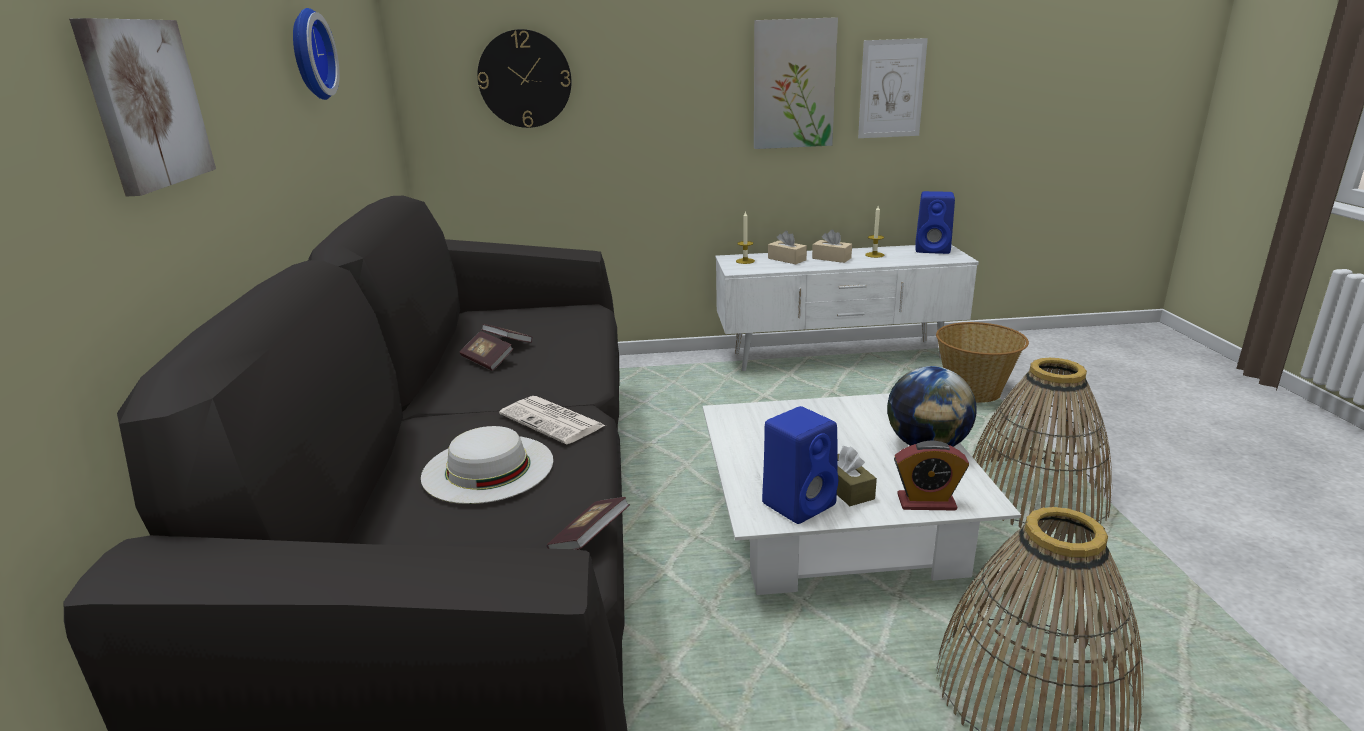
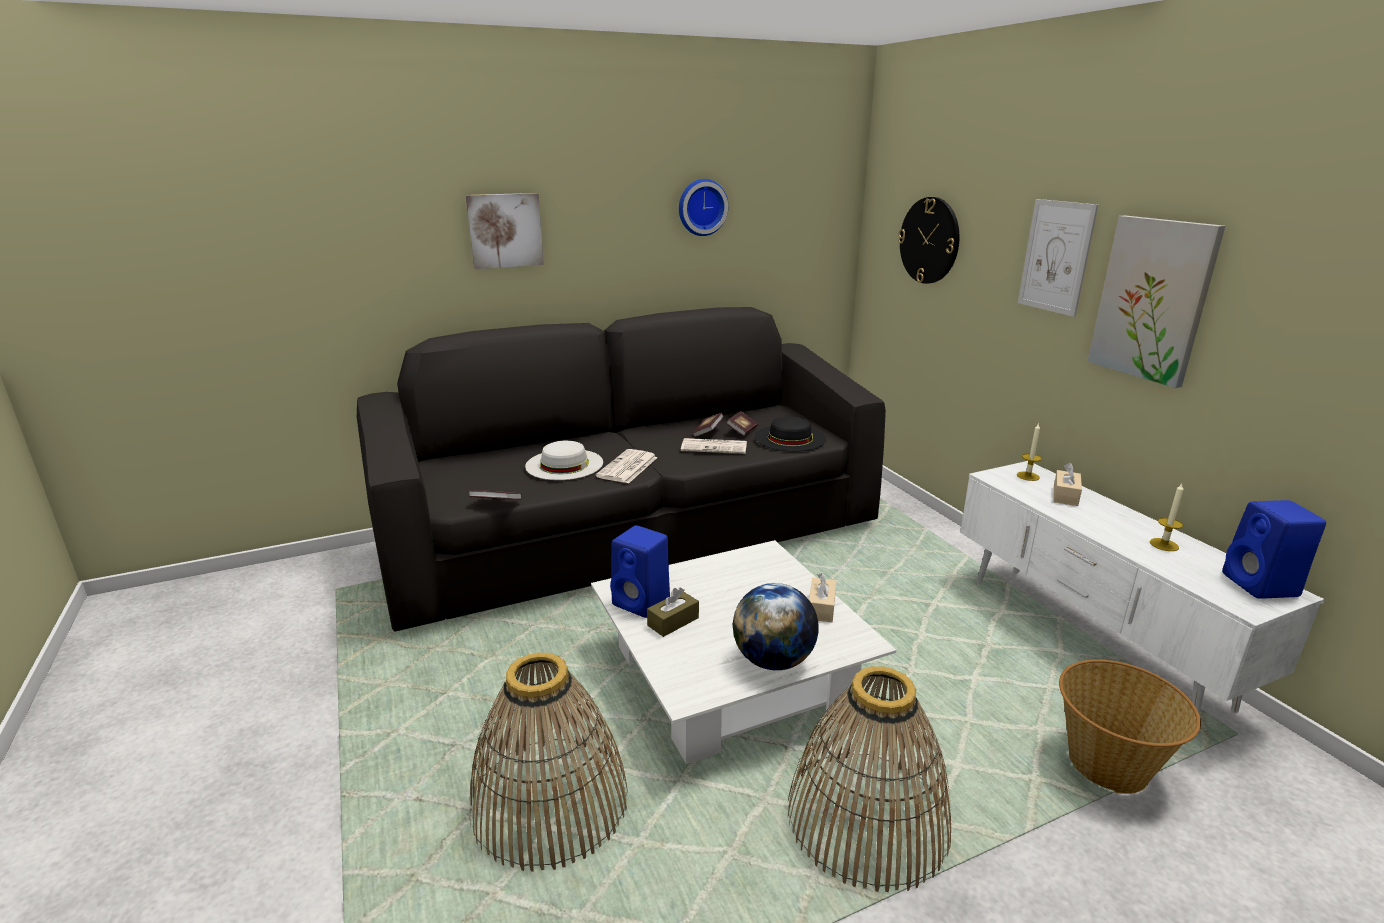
camera: 70 degrees right, 0 degrees up
beige tissue box [812,229,852,263] -> beige tissue box moved to [809,573,836,622]
picture [858,38,928,138] -> picture moved to [1018,199,1098,317]
alarm clock [894,440,969,511] -> none
none -> newspaper [681,438,747,454]
none -> black hat [755,416,826,452]

